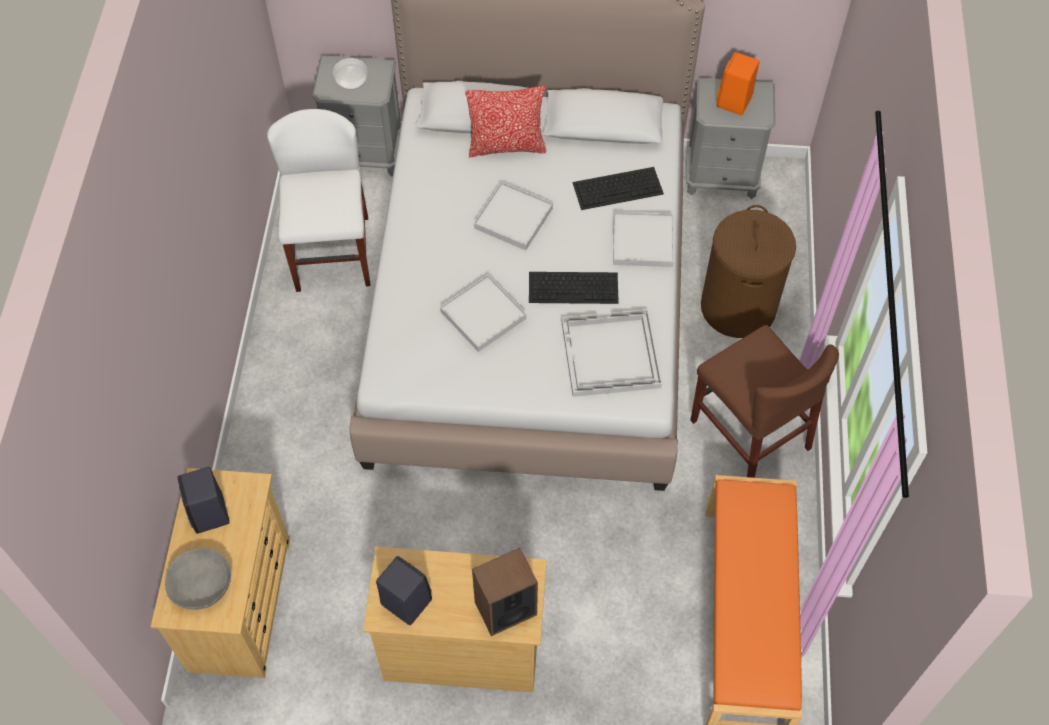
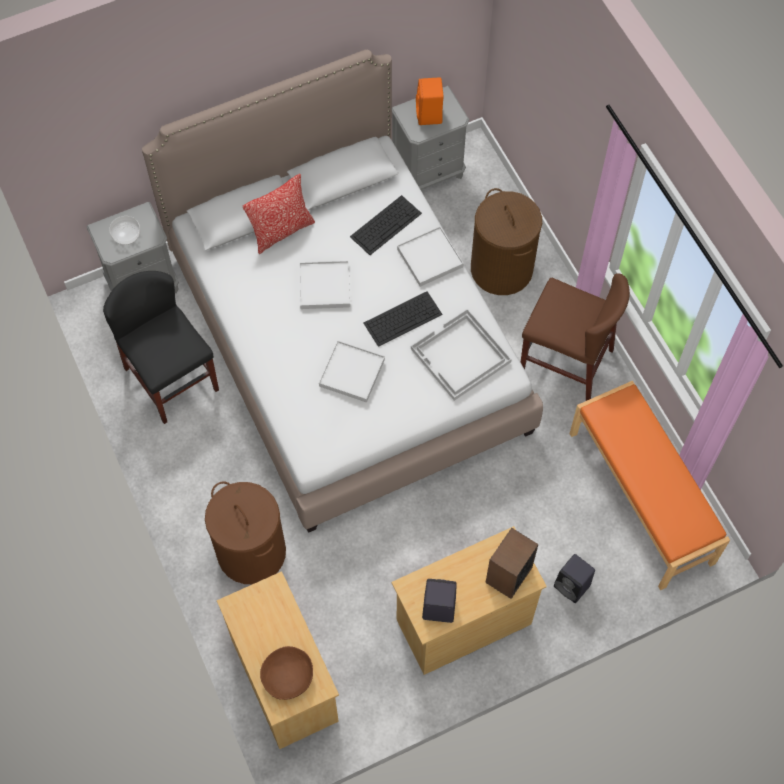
camera: 30 degrees left, 5 degrees up
grey bowl [165,548,231,609] -> brown bowl [260,646,313,700]
black speaker [178,467,230,534] -> black speaker moved to [554,554,595,603]
white chair [267,109,370,292] -> black chair [103,271,219,424]
none -> brown laundry basket [205,482,286,584]

